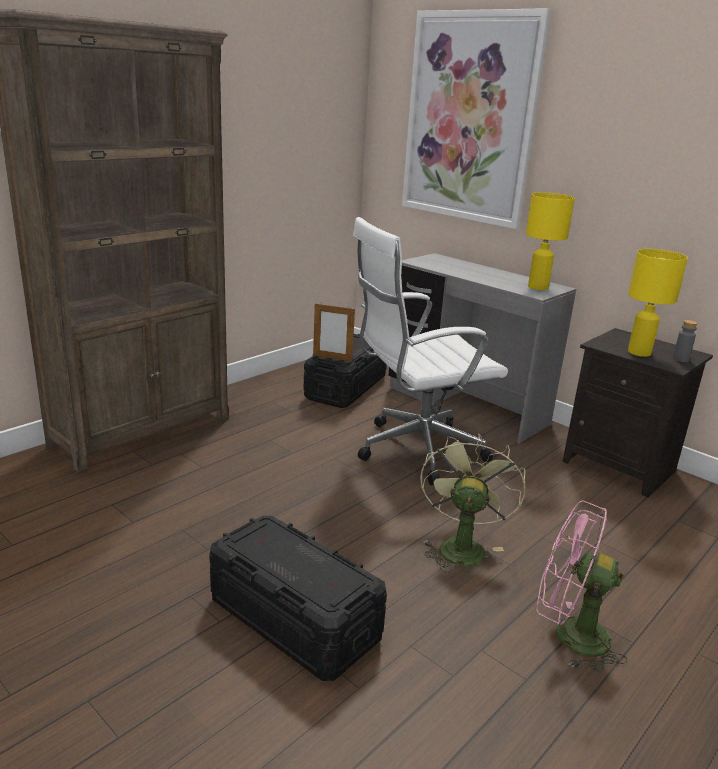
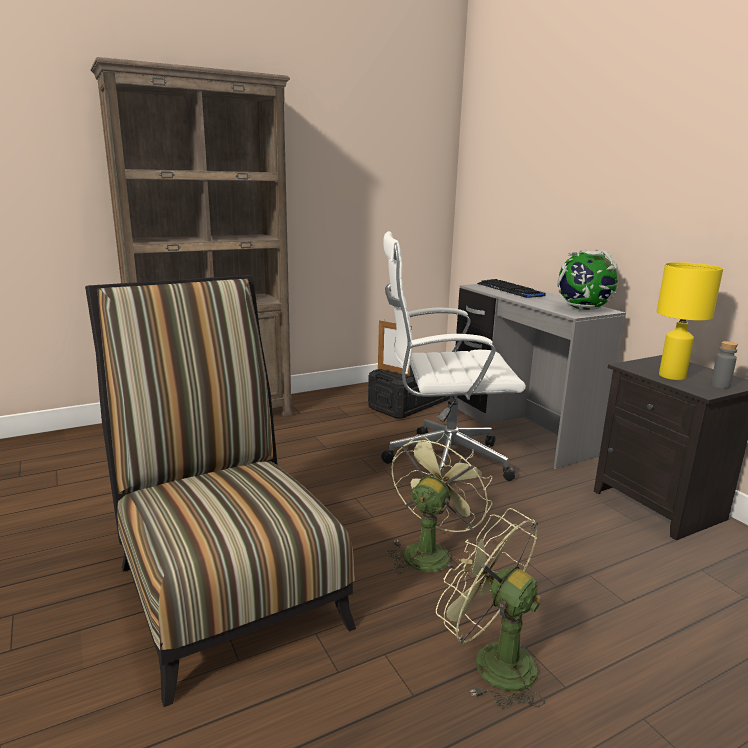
camera: 20 degrees right, 5 degrees down
black storage box [209,516,387,681] -> chair [85,275,356,707]
picture [402,8,551,229] -> none
yellow table lamp [526,192,575,290] -> globe [557,249,618,311]
pink fan [536,501,627,672] -> green fan [436,508,545,709]
none -> keyboard [477,279,546,298]

